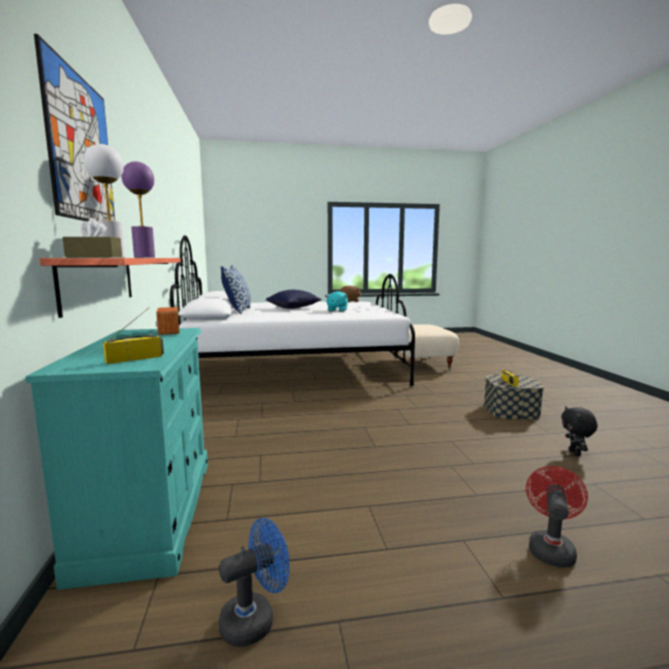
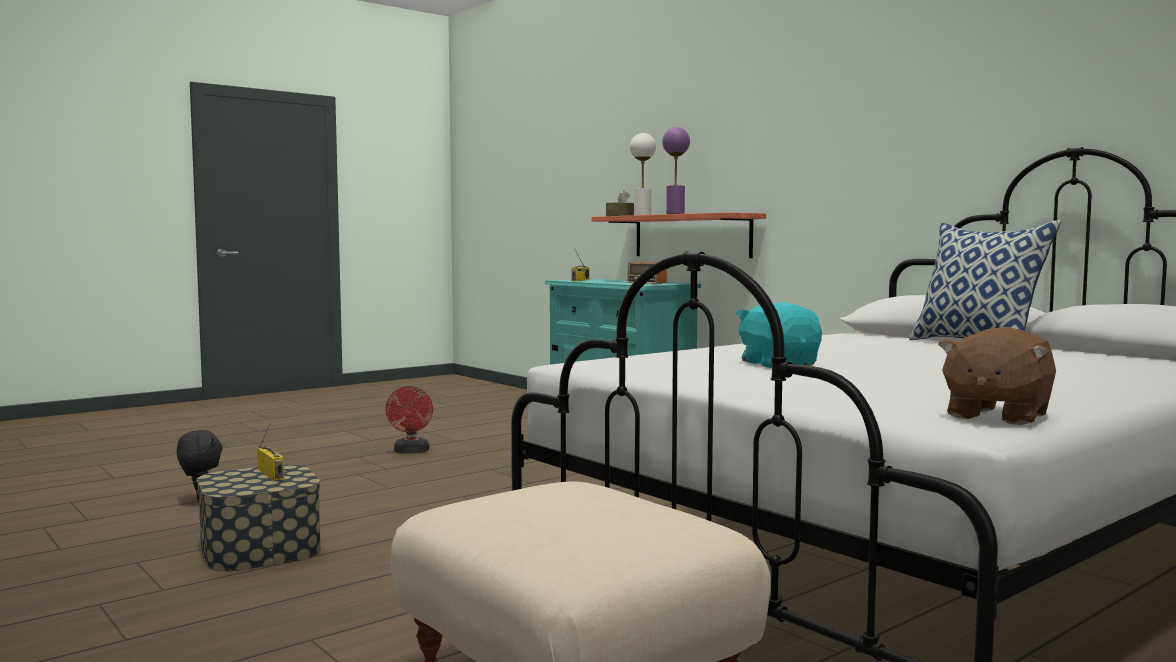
camera: 150 degrees right, 5 degrees down
picture [34,34,115,221] -> none
blue fan [219,518,289,647] -> none
blue pillow [266,290,322,309] -> none
red fan [526,466,588,567] -> red fan moved to [385,386,433,454]

